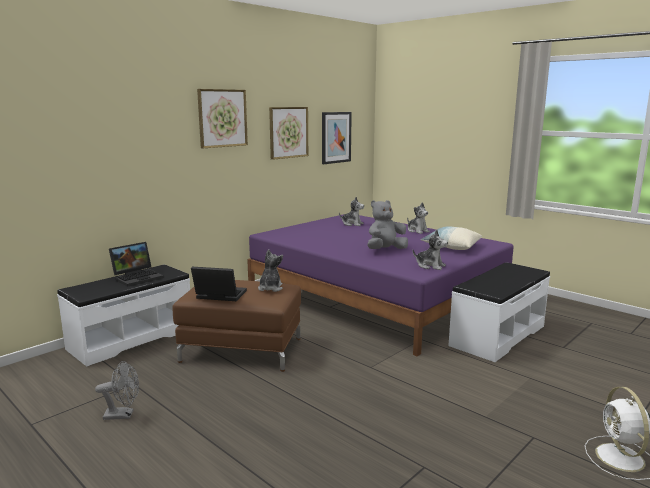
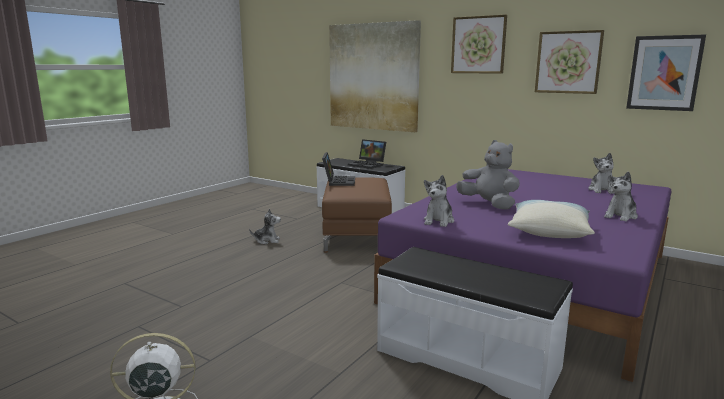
camera: 80 degrees right, 0 degrees up
grey fan [95,361,139,420] -> none
plush toy [258,249,283,292] -> plush toy moved to [249,209,281,244]
none -> picture [329,20,421,132]

